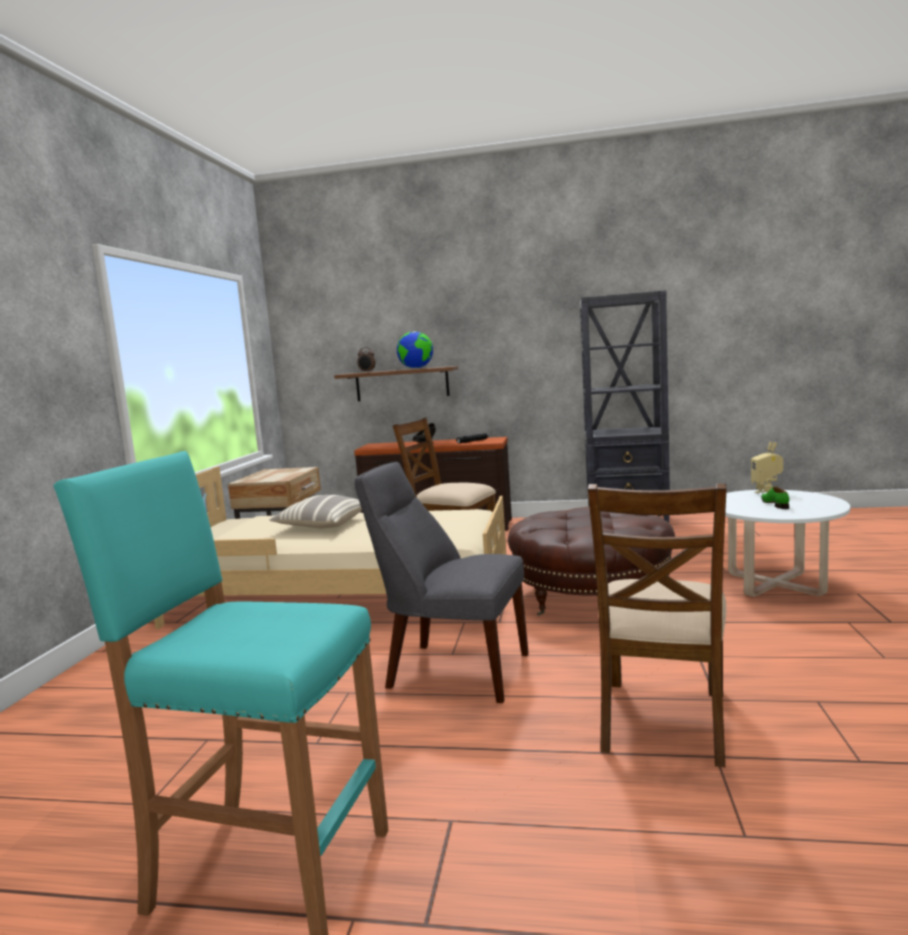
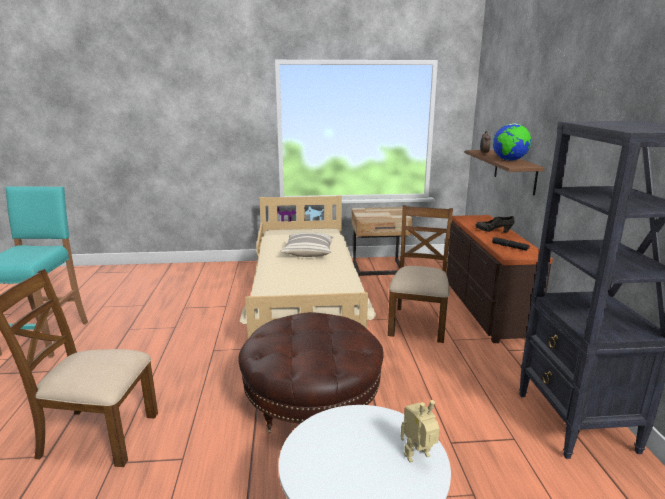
camera: 75 degrees right, 10 degrees up
grey chair [355,462,529,703] -> none
green shoe [761,486,789,509] -> none

